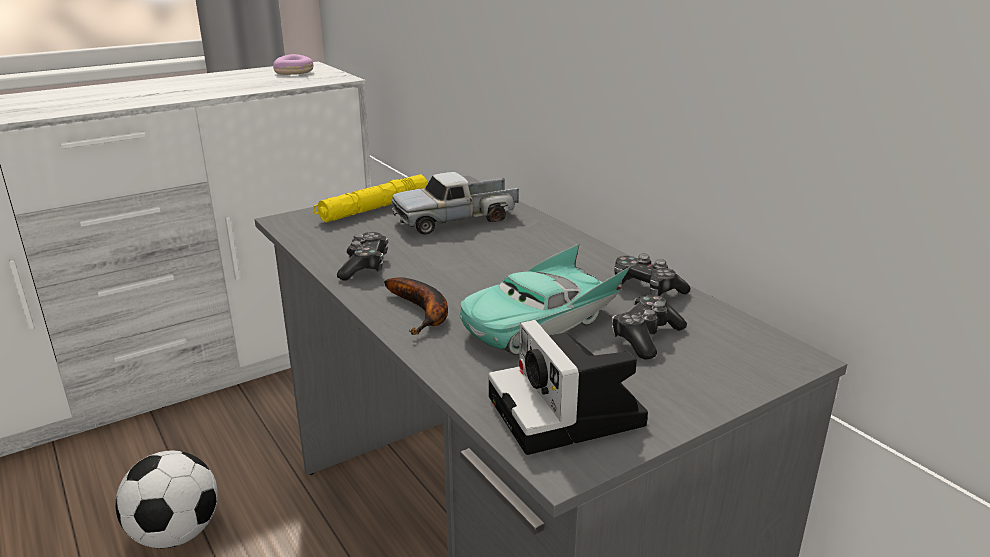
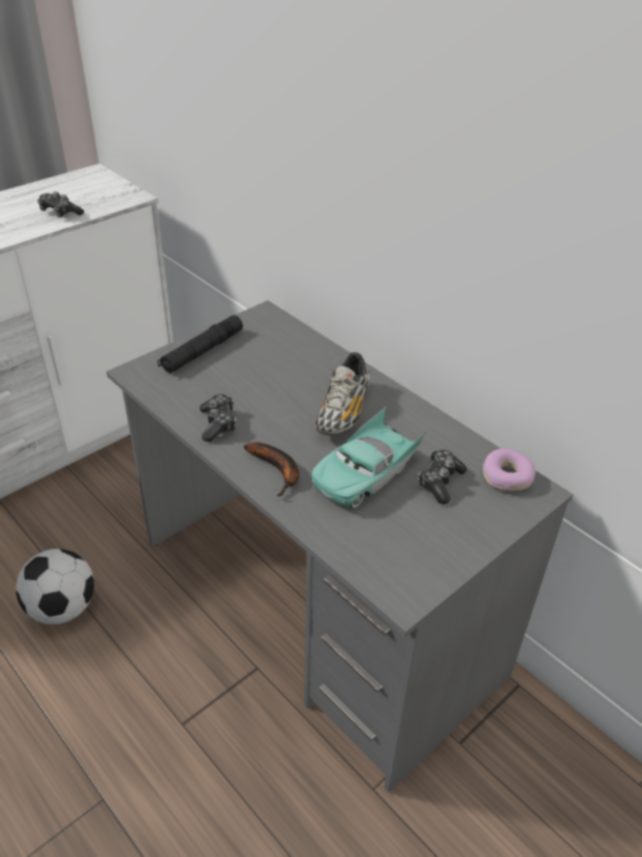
camera: 10 degrees left, 15 degrees up
donut [273,54,314,75] -> donut moved to [482,448,535,491]
yellow flashlight [313,174,428,223] -> black flashlight [157,315,243,373]
toy truck [392,172,519,235] -> none
camera [488,320,648,455] -> none
game controller [614,254,691,296] -> game controller moved to [37,192,84,218]
none -> shoe [315,352,370,435]

